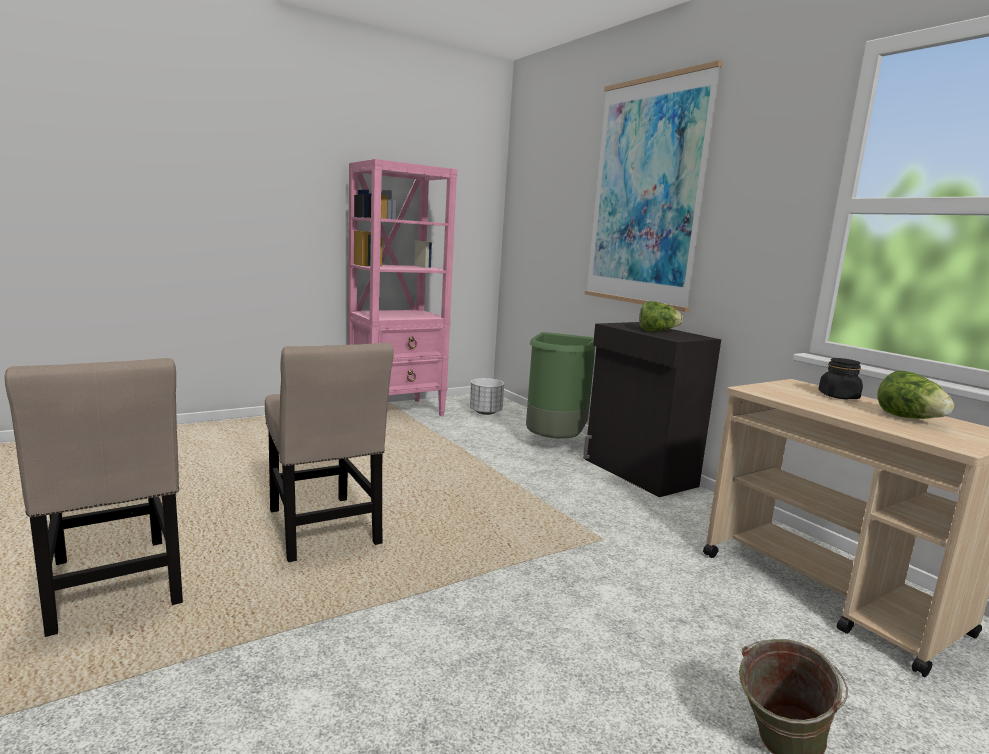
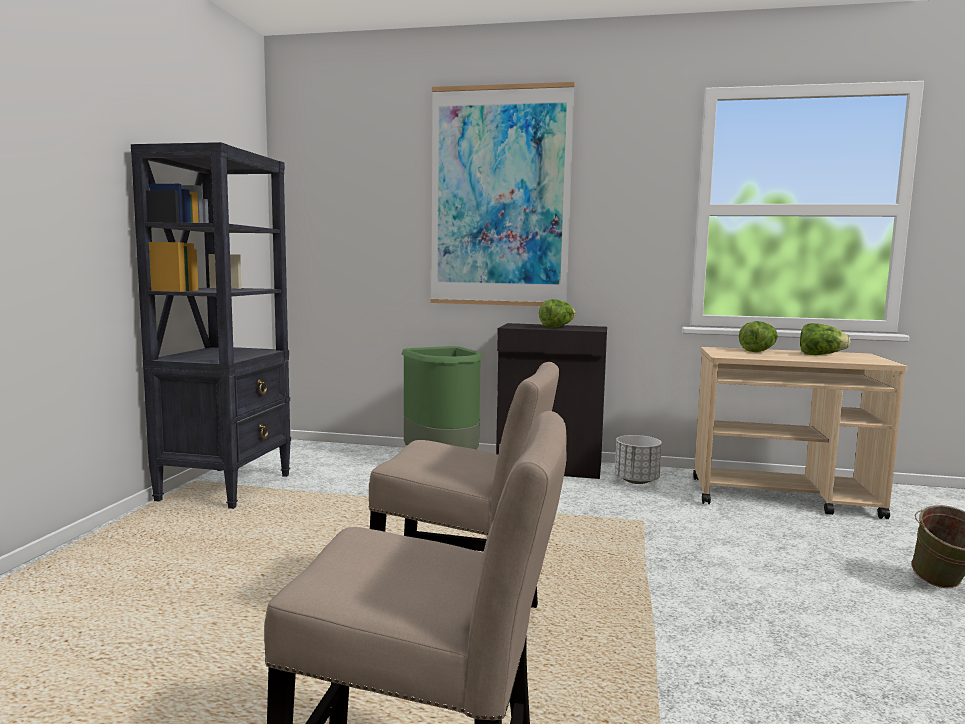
camera: 45 degrees left, 5 degrees down
pink bookcase [348,159,457,416] -> black bookcase [131,142,291,509]
white planter [470,378,504,415] -> white planter moved to [615,435,662,484]
black jar [819,358,863,399] -> lettuce [739,321,778,352]

